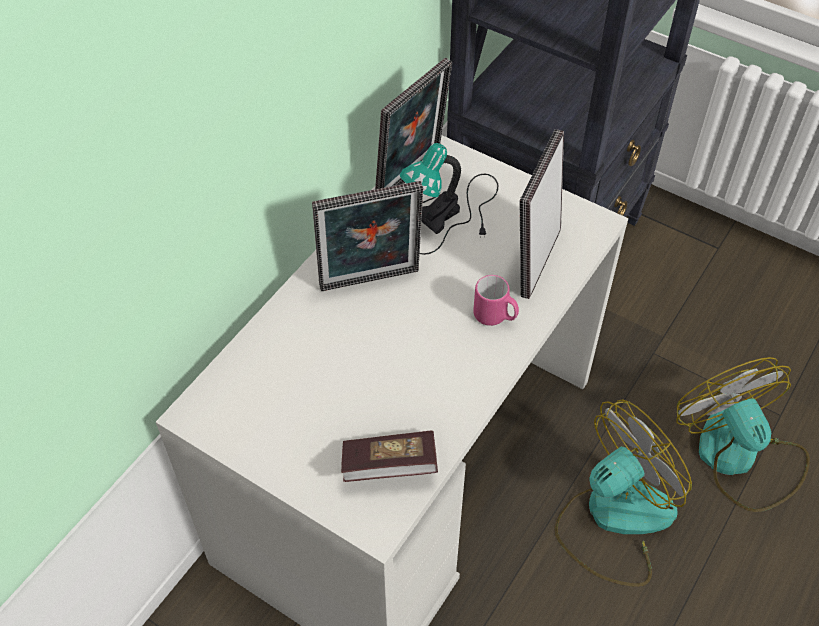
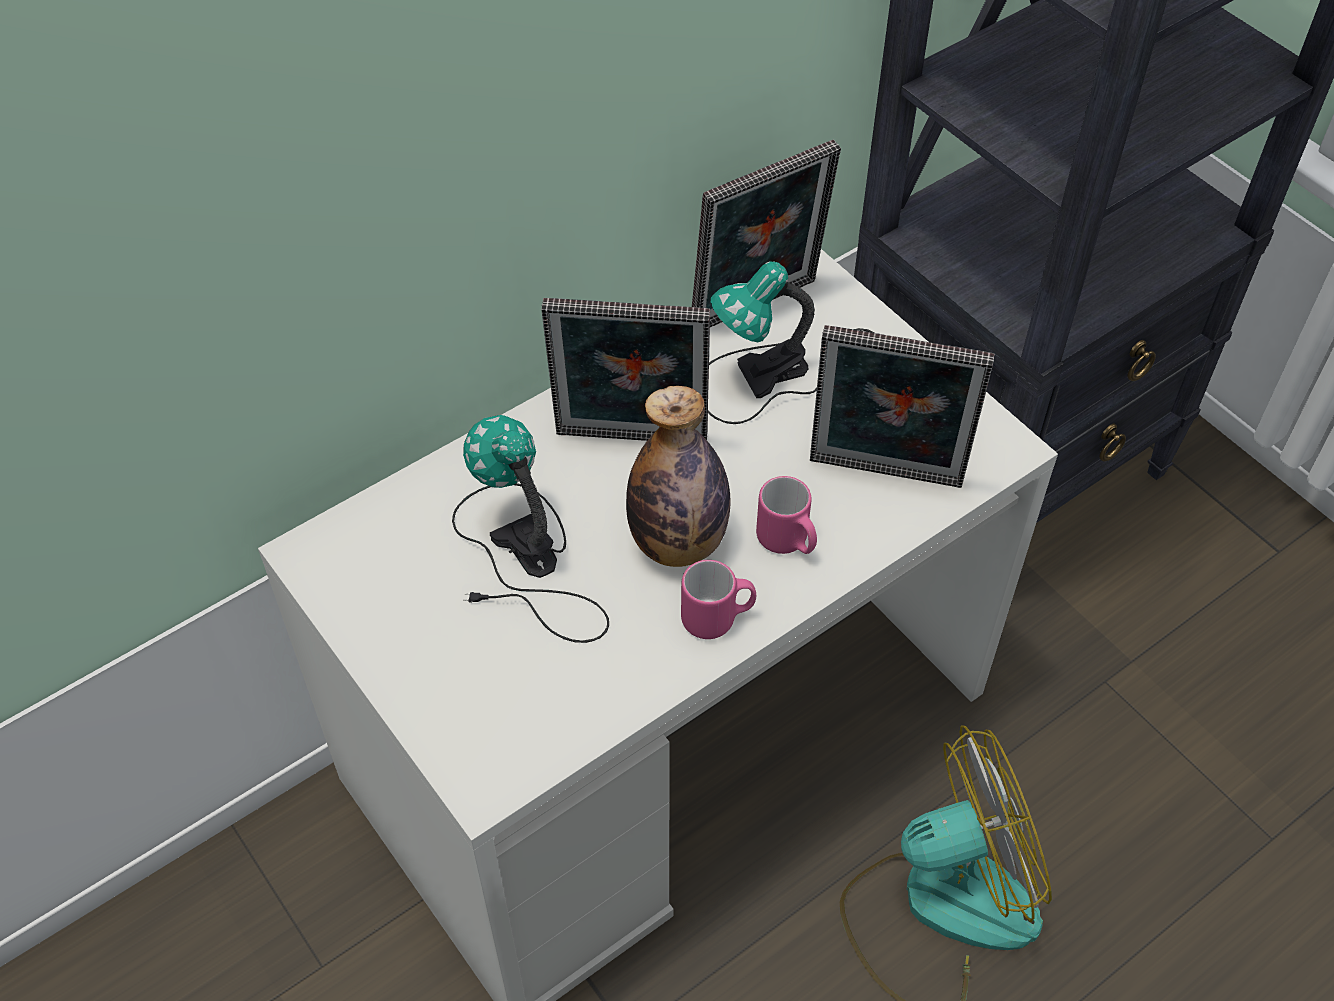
camera: 20 degrees right, 0 degrees up
book [341,431,438,482] -> none
picture frame [519,129,564,299] -> picture frame turned 120 degrees counterclockwise [810,325,995,488]
fan [676,357,810,512] -> none
none -> table lamp [452,415,609,643]
none -> bottle [626,386,731,567]
none -> pink mug [681,560,756,639]

